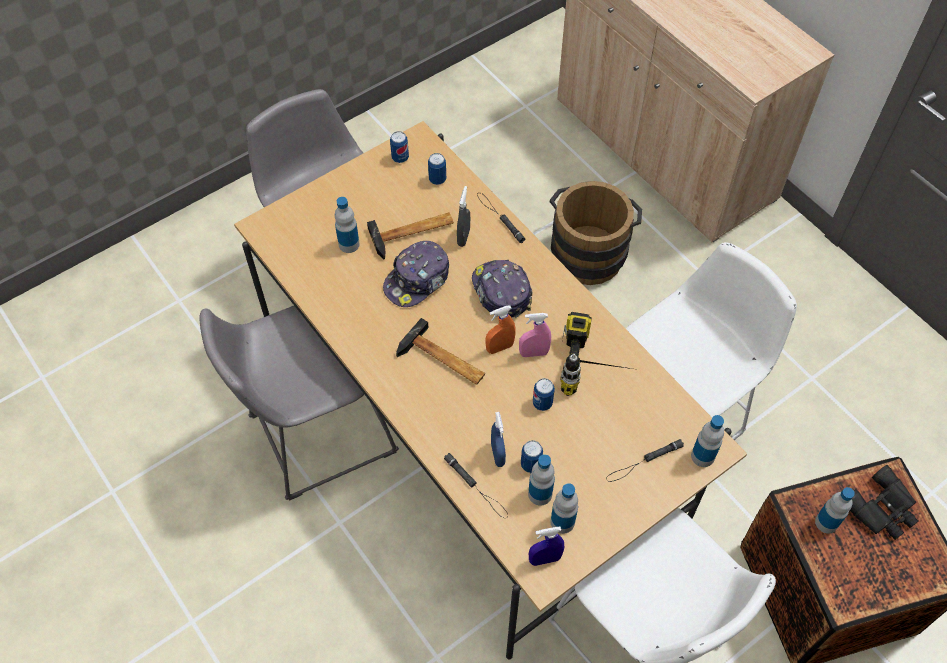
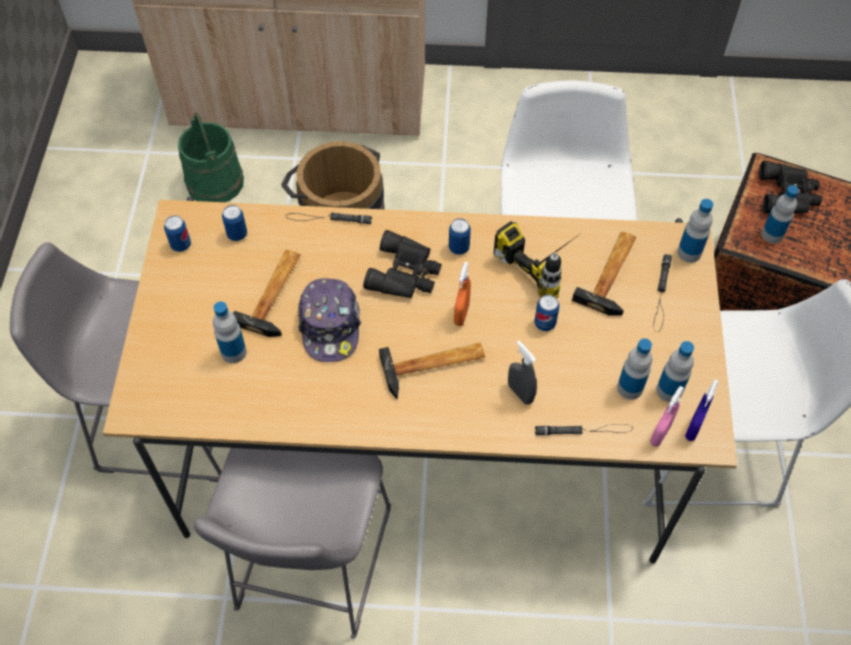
camera: 50 degrees left, 0 degrees up
grey spray bottle [457,186,470,247] -> grey spray bottle moved to [508,341,537,405]
cap [472,260,532,318] -> black binoculars [363,230,442,298]
blue spray bottle [491,412,506,467] -> none
pink spray bottle [519,313,551,357] -> pink spray bottle moved to [650,386,684,447]
can [521,440,543,473] -> can moved to [449,218,471,255]
none -> green bucket [178,112,244,202]
none -> hammer [572,232,636,316]

